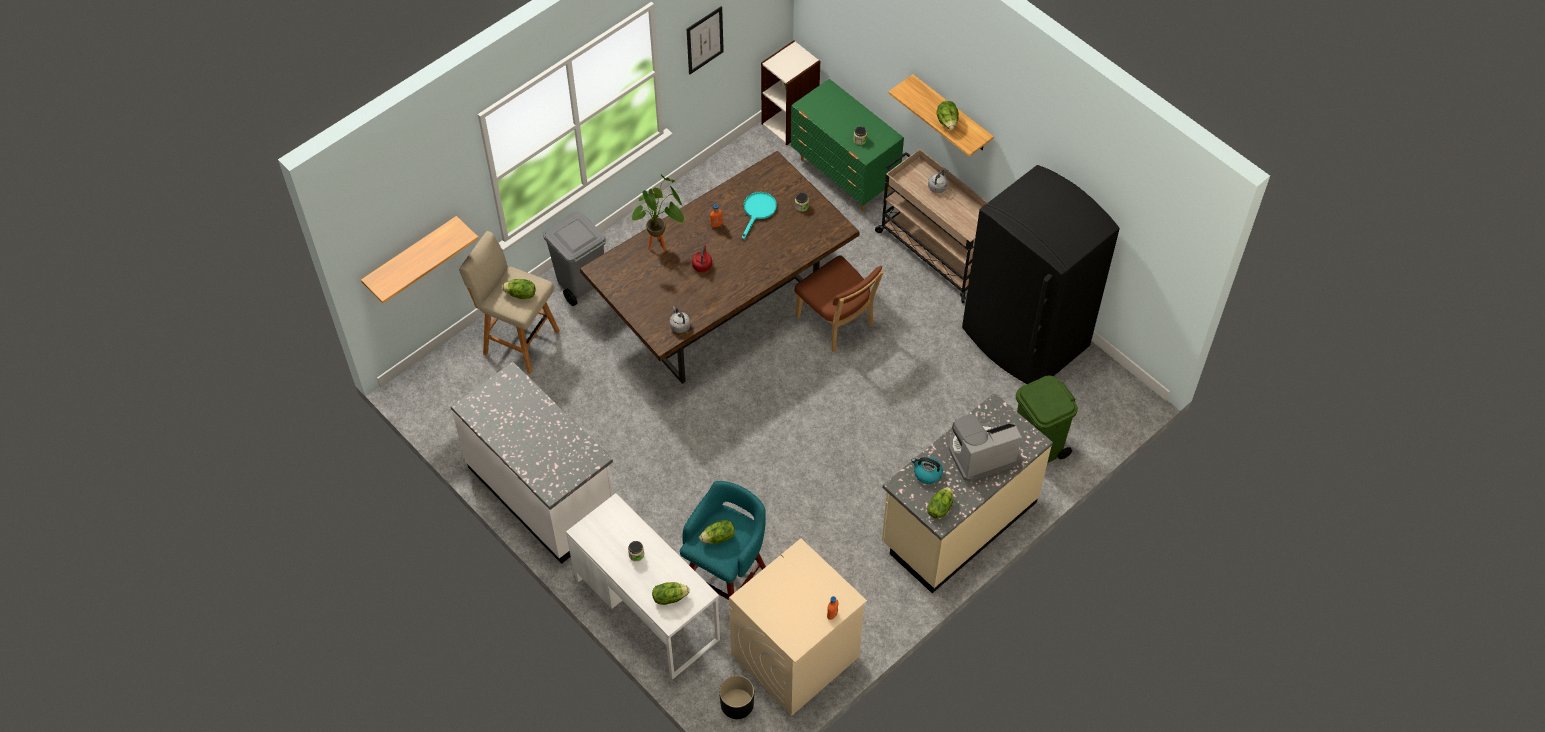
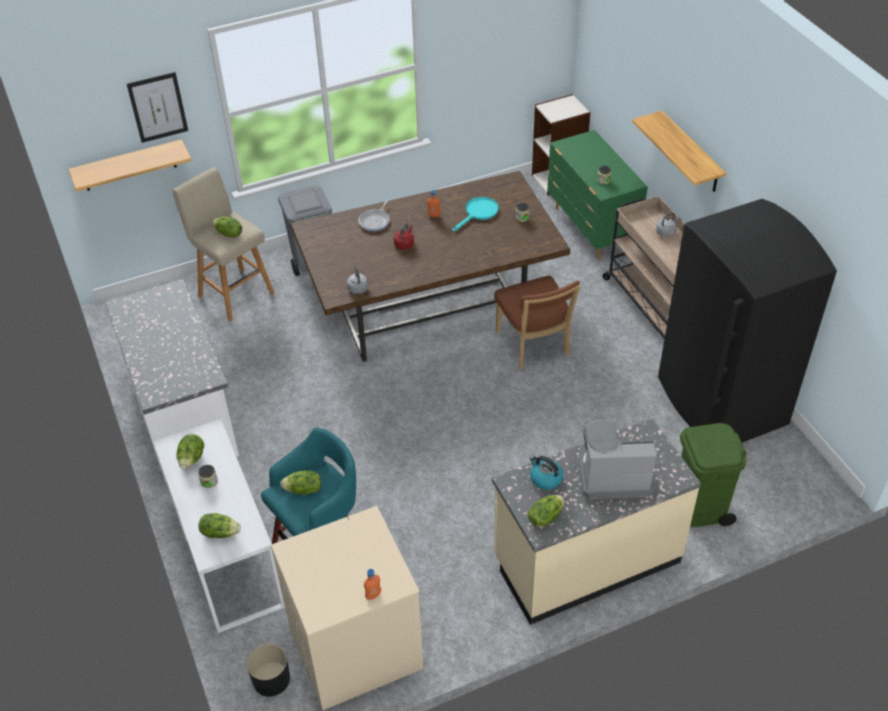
camera: 20 degrees right, 10 degrees down
potted plant [632,175,684,251] -> frying pan [358,200,390,231]
picture [687,6,724,75] -> picture moved to [127,72,188,143]
lettuce [936,101,959,130] -> lettuce moved to [176,434,204,469]

